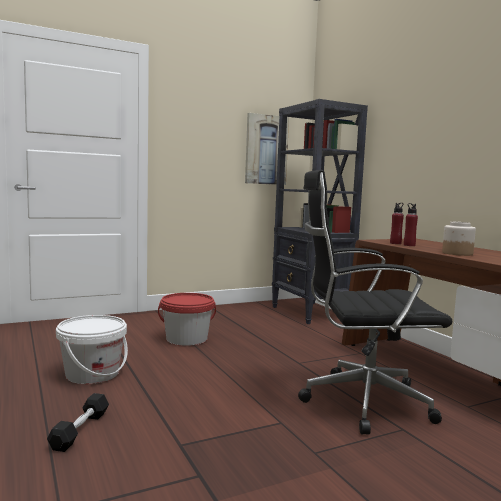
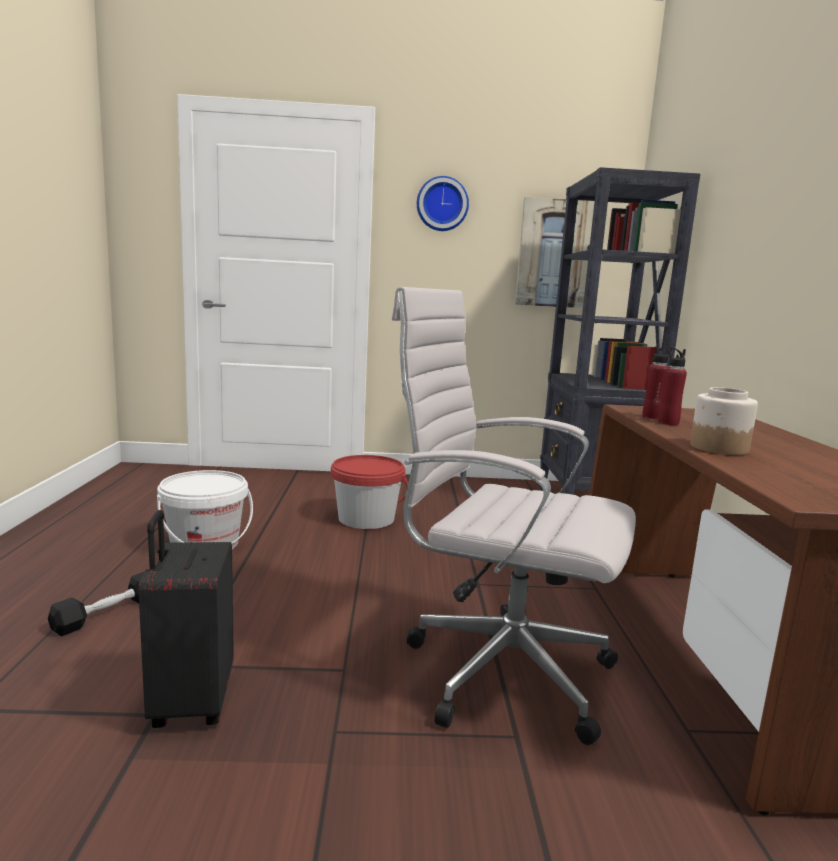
camera: 25 degrees right, 5 degrees up
black office chair [298,170,452,435] -> white office chair [392,287,636,745]
none -> black suitcase [138,510,234,728]
none -> wall clock [417,176,469,231]

